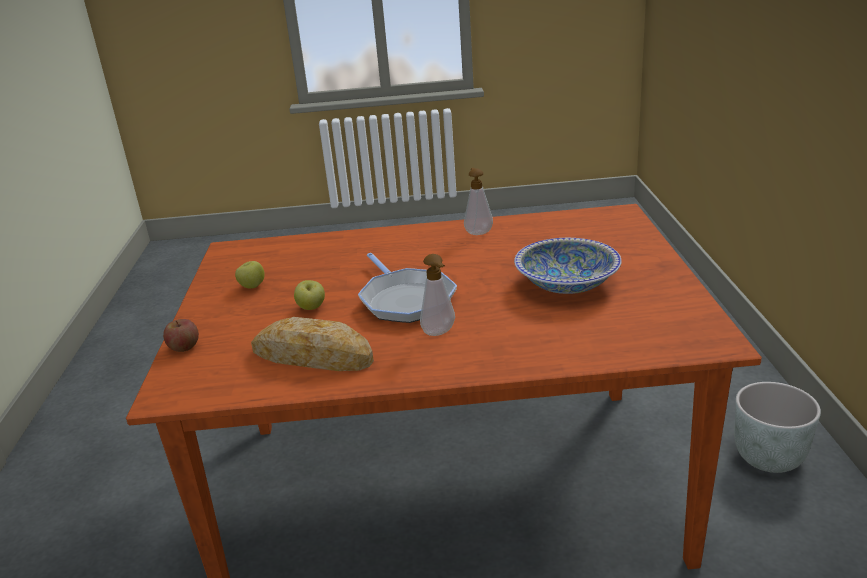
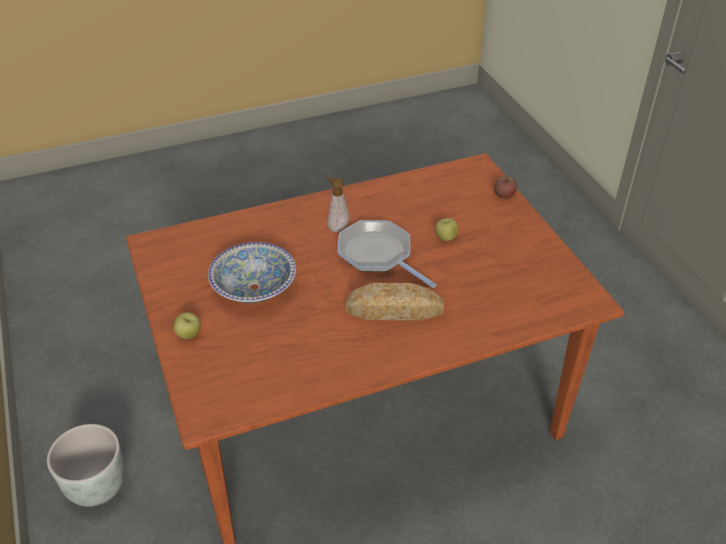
camera: 160 degrees right, 15 degrees up
apple [235,261,265,289] -> apple moved to [173,312,201,339]
bread [251,317,374,371] -> bread moved to [346,283,444,320]
soap dispenser [464,168,493,235] -> none

